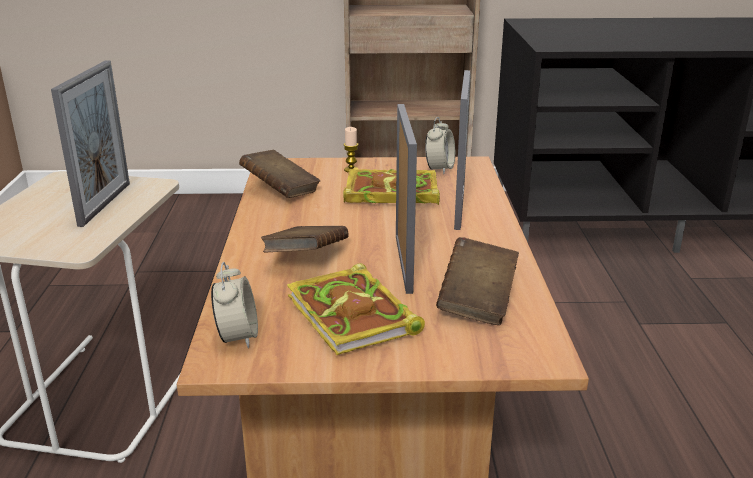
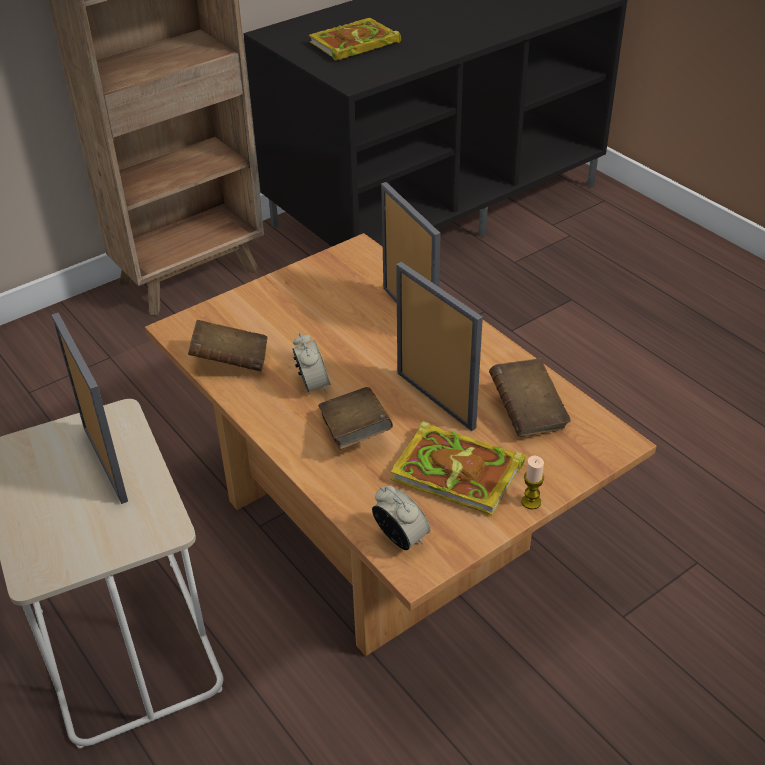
camera: 35 degrees left, 15 degrees up
book [343,169,440,205] -> book moved to [309,18,401,61]
candle [344,127,359,172] -> candle moved to [521,456,544,509]
alarm clock [425,117,455,174] -> alarm clock moved to [292,333,331,393]

